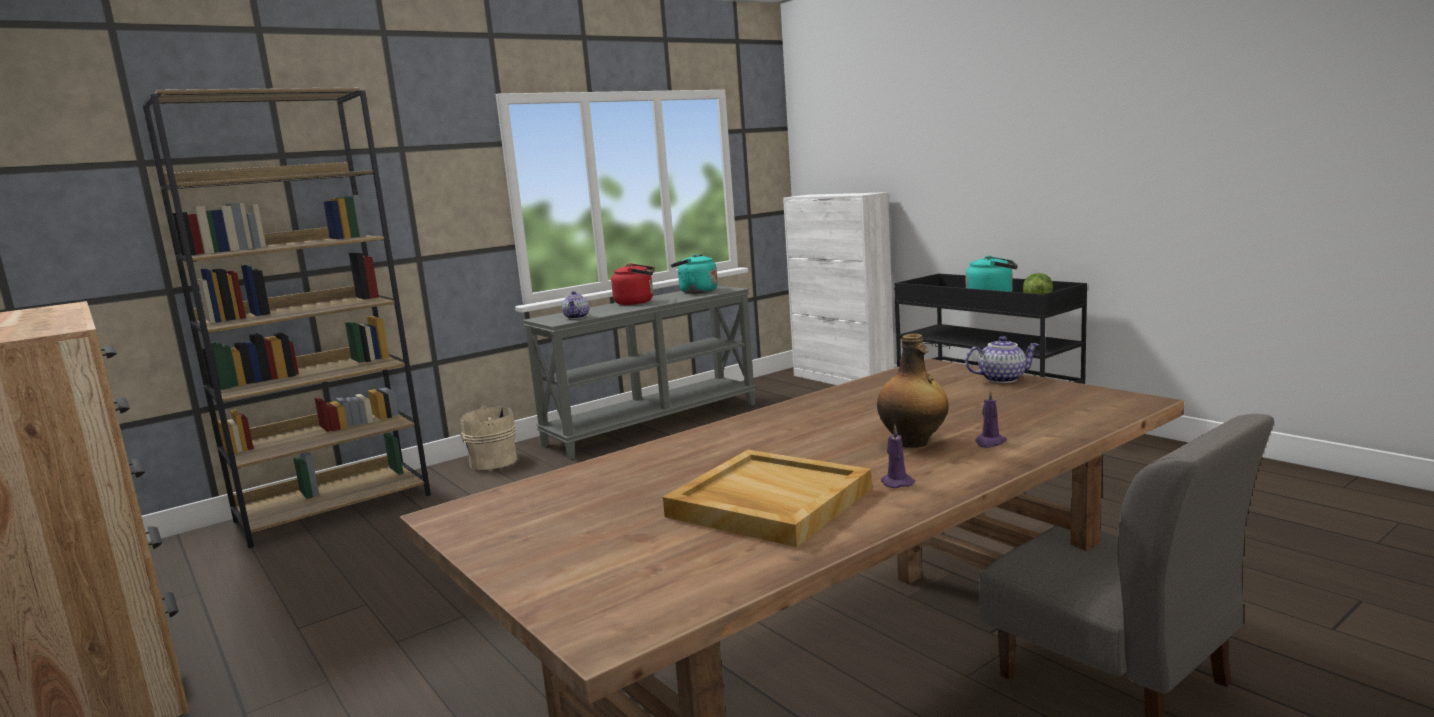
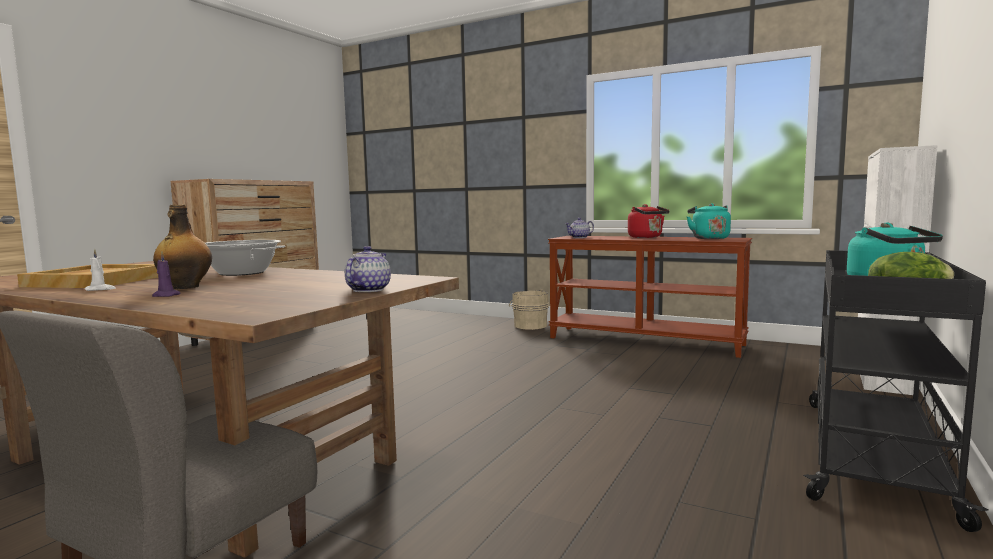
camera: 65 degrees right, 5 degrees down
brown bookcase [142,87,431,548] -> none
grey console table [523,286,756,459] -> brown console table [548,236,752,358]
purple candle [881,425,915,488] -> white candle [85,249,115,291]
teapot [965,336,1039,383] -> teapot turned 135 degrees counterclockwise [345,246,391,292]
none -> cooking pot [205,240,285,276]

